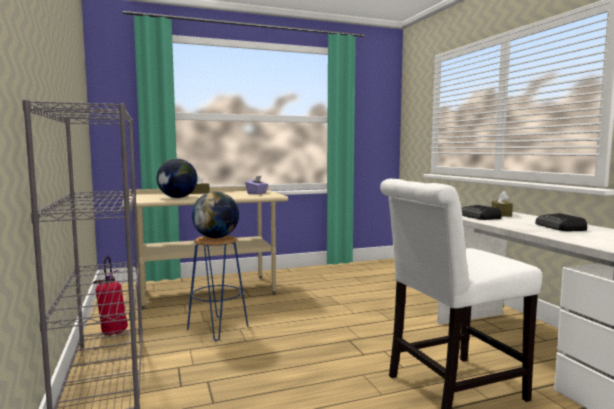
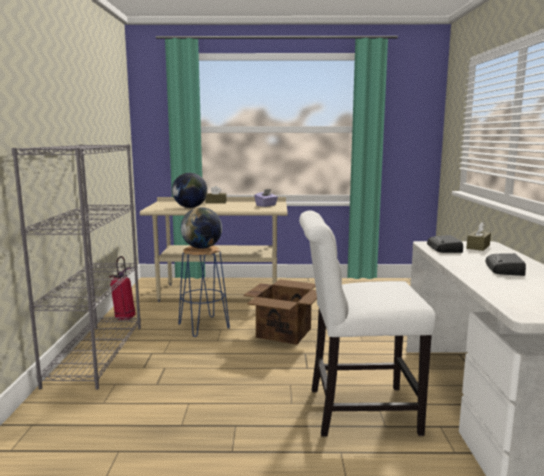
camera: 20 degrees right, 5 degrees up
none -> cardboard box [244,280,317,345]

